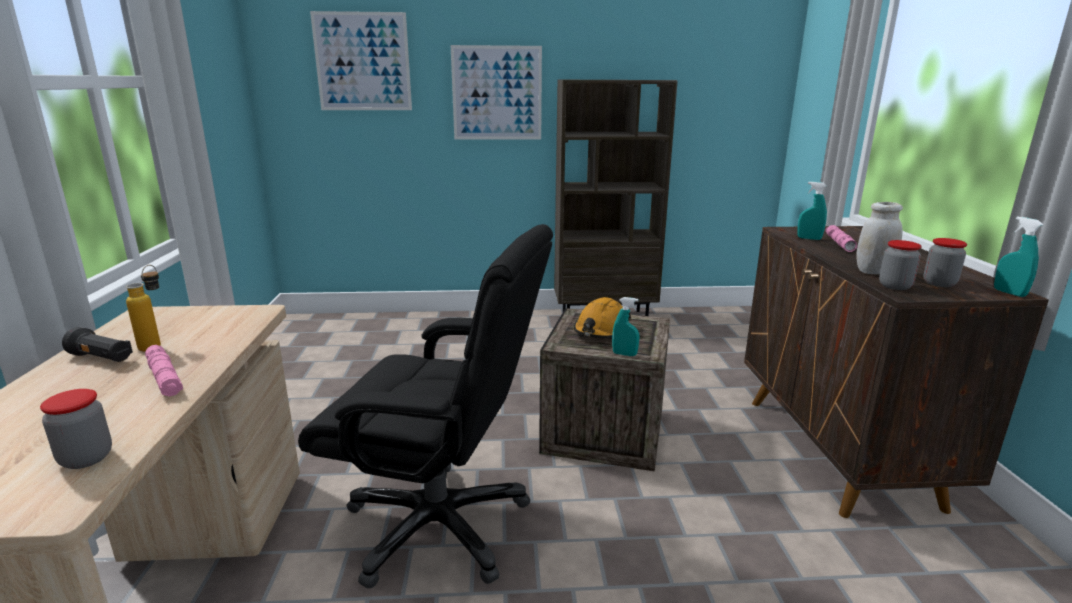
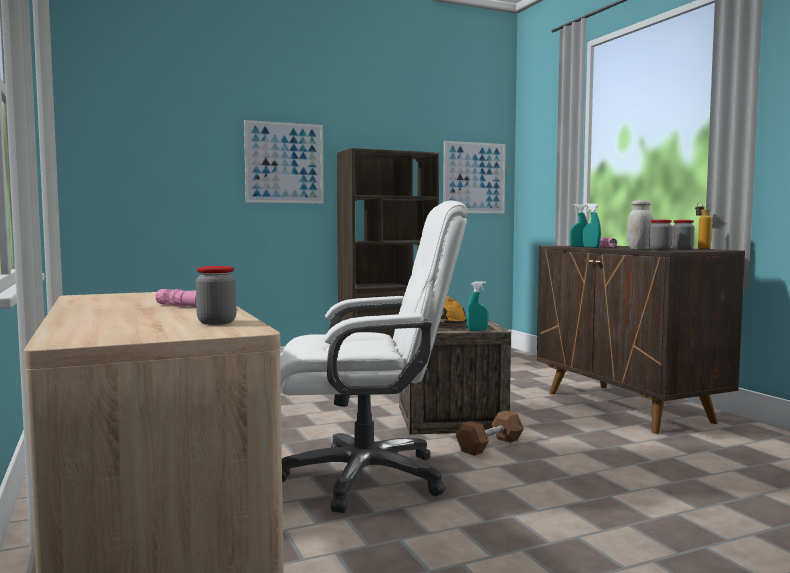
camera: 20 degrees left, 15 degrees down
black flashlight [62,327,133,362] -> none
bottle [126,265,161,352] -> bottle moved to [695,201,712,249]
black office chair [298,224,553,588] -> white office chair [280,200,468,513]
picture [310,11,412,110] -> picture moved to [443,141,505,213]
turquoise spray bottle [994,217,1043,297] -> turquoise spray bottle moved to [583,203,601,248]
none -> brown dumbbell [456,411,524,456]

